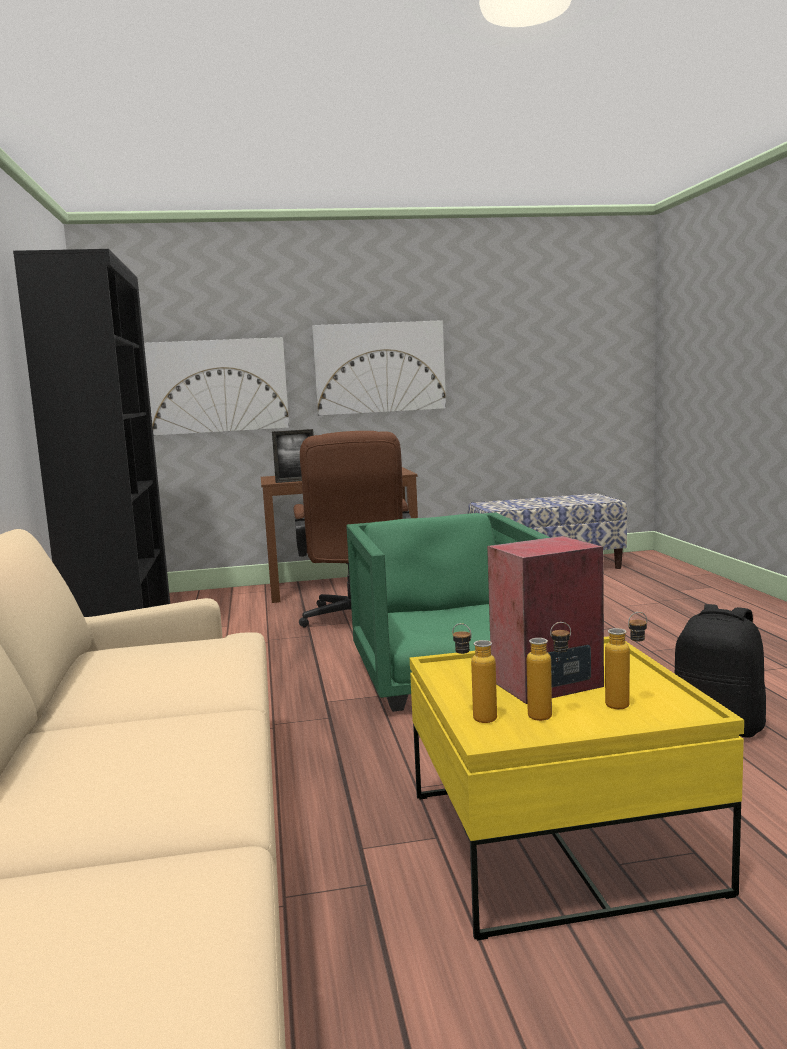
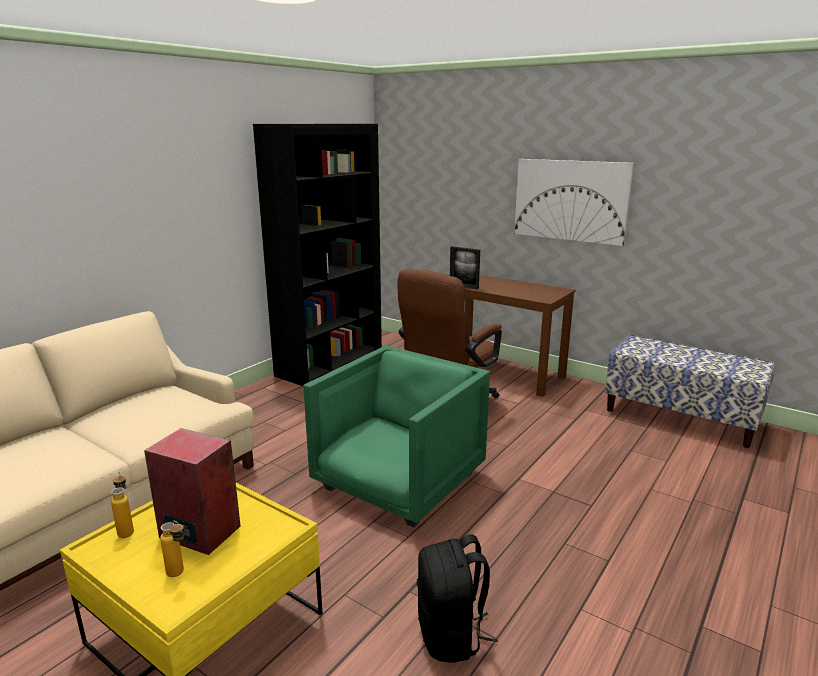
camera: 45 degrees right, 10 degrees up
picture [144,337,289,436] -> none
bottle [527,622,571,721] -> none

